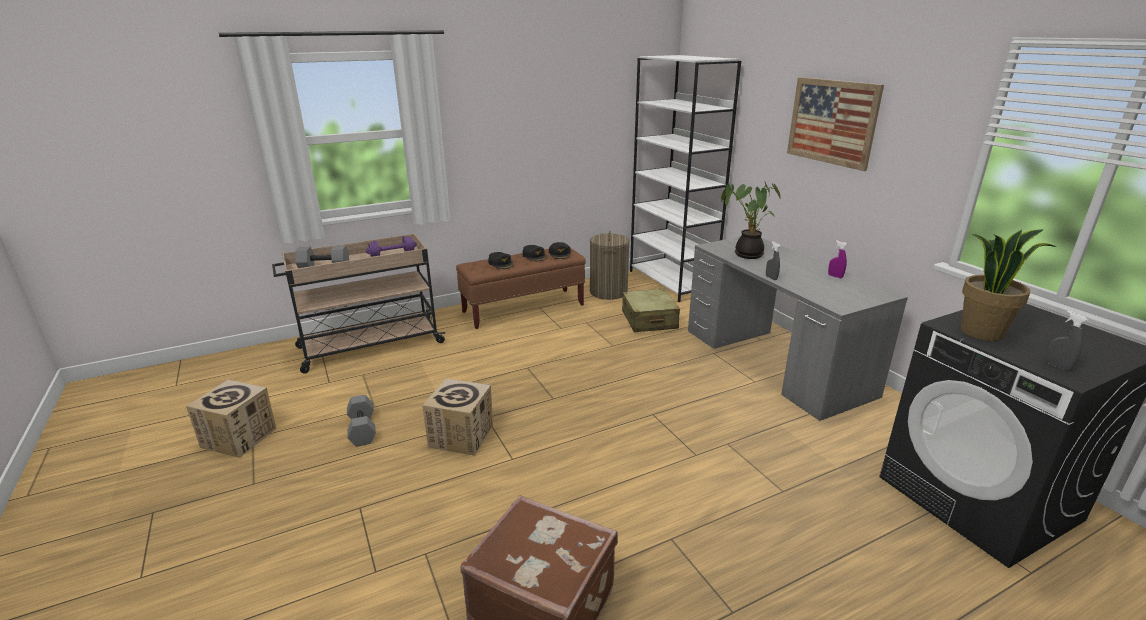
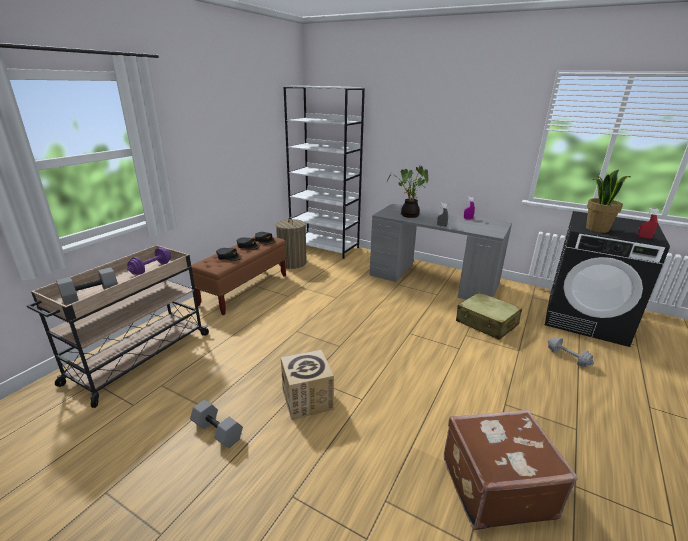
camera: 35 degrees left, 0 degrees up
cardboard box [186,380,276,458] -> none
beige suitcase [622,289,680,332] -> beige suitcase moved to [456,292,522,340]
picture [787,77,884,171] -> none
grey spray bottle [1046,311,1088,371] -> red spray bottle [638,208,660,239]
none -> grey dumbbell [548,337,594,367]

